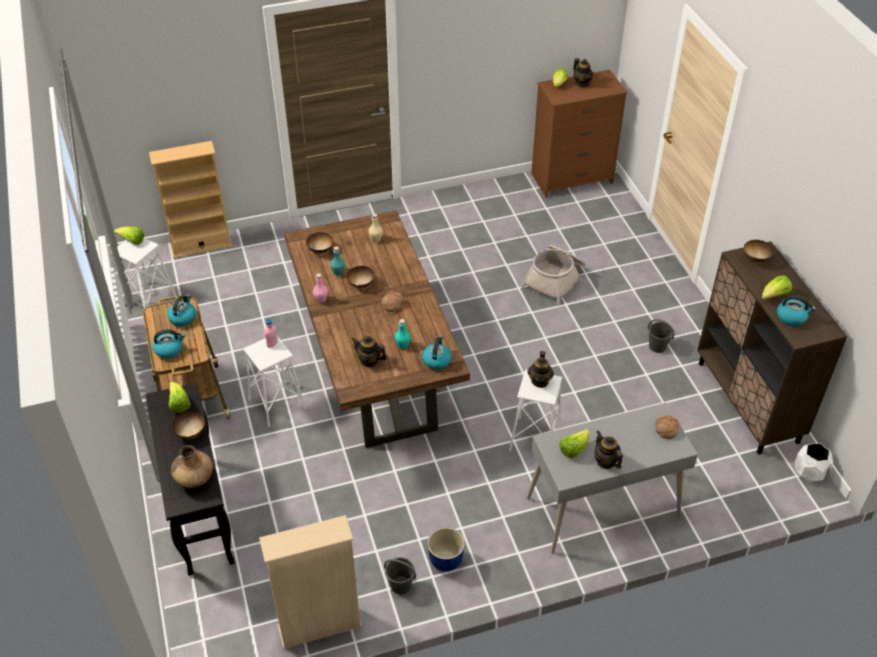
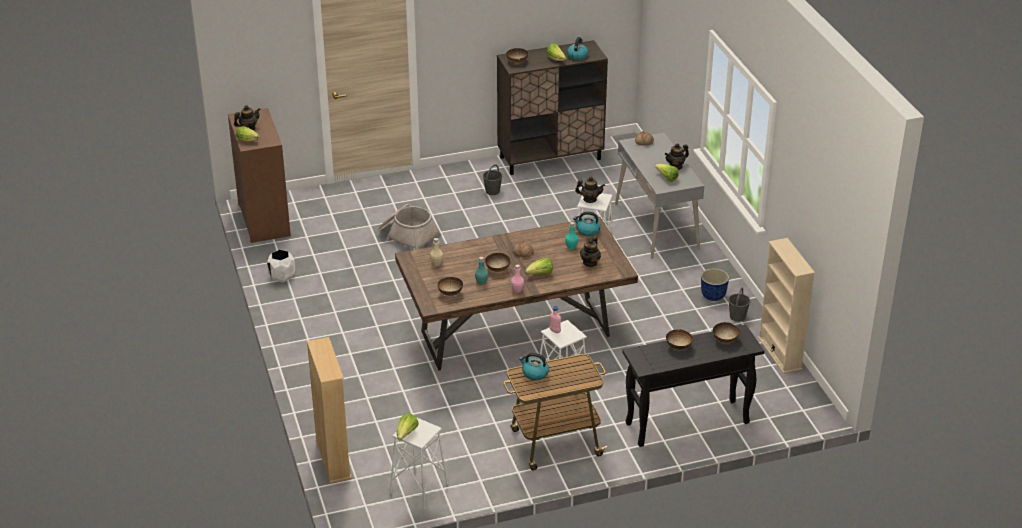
camera: 90 degrees left, 10 degrees down
kettle [153,329,185,359] -> none
lettuce [169,382,191,413] -> lettuce moved to [525,258,553,274]
brown vase [171,445,213,488] -> bowl [713,322,740,343]
white planter [794,443,833,482] -> white planter moved to [267,250,295,282]

